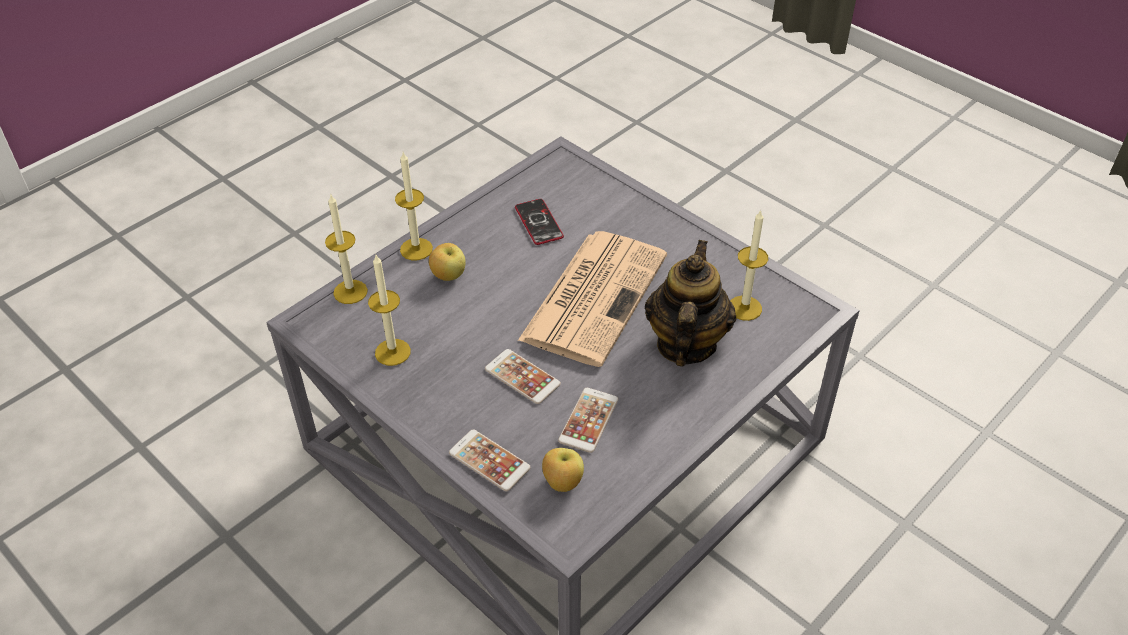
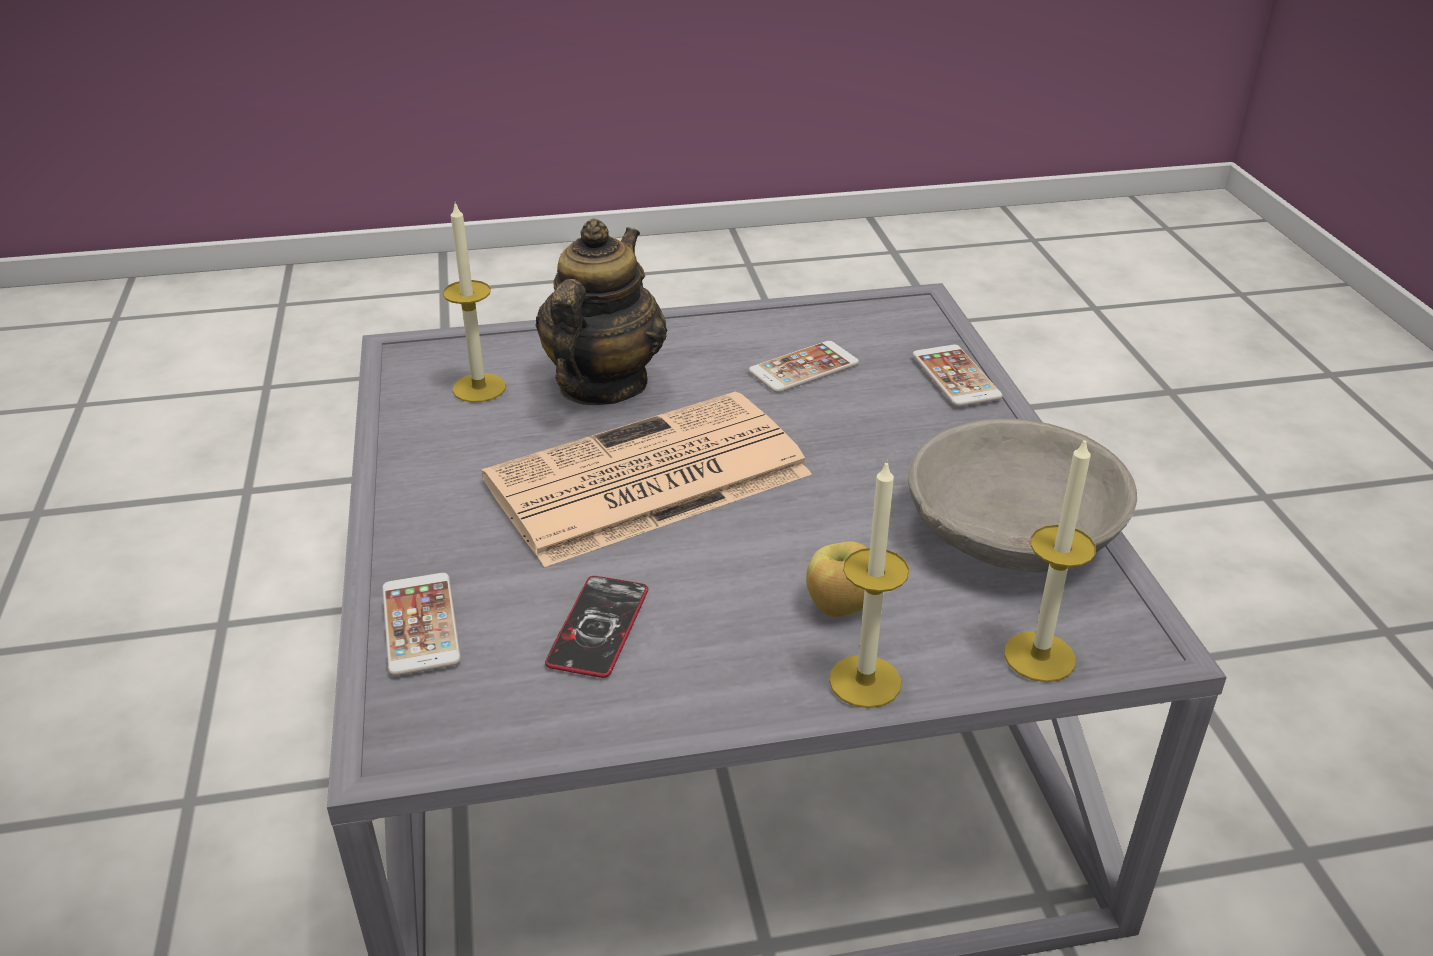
camera: 145 degrees left, 10 degrees down
candle [368,255,411,366] -> grey bowl [908,418,1137,573]
phone [485,349,561,404] -> phone moved to [382,573,461,676]
apple [542,448,584,492] -> none
teapot [645,240,736,367] -> teapot turned 150 degrees clockwise [536,219,667,405]

